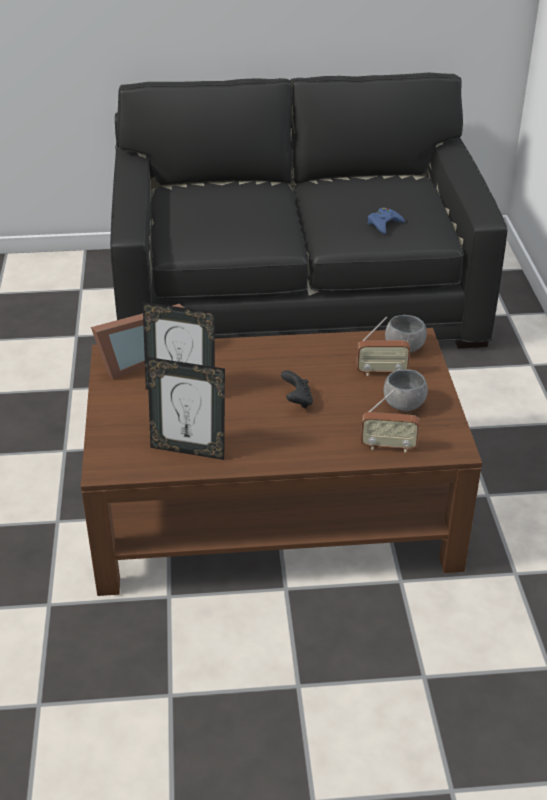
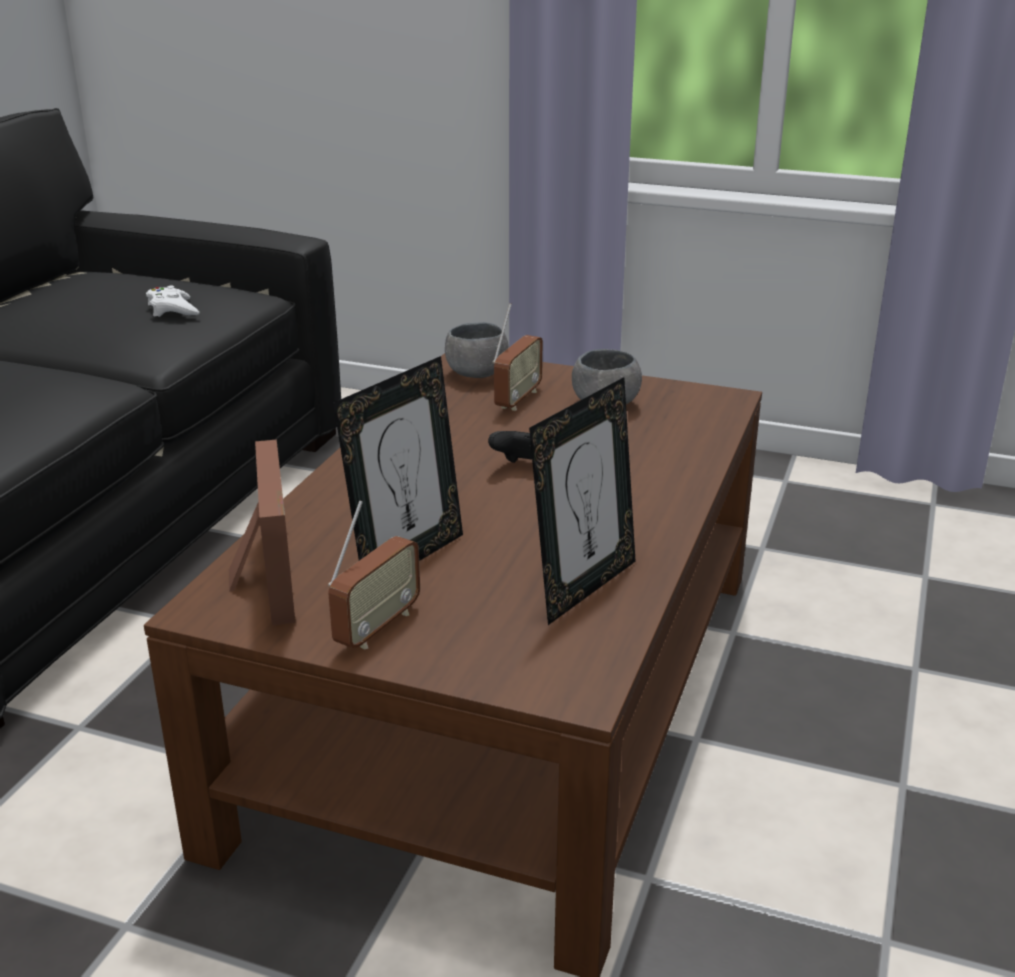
camera: 65 degrees left, 10 degrees down
radio [361,389,420,453] -> radio moved to [328,500,420,649]
blue game controller [368,208,405,234] -> white game controller [146,286,200,317]

